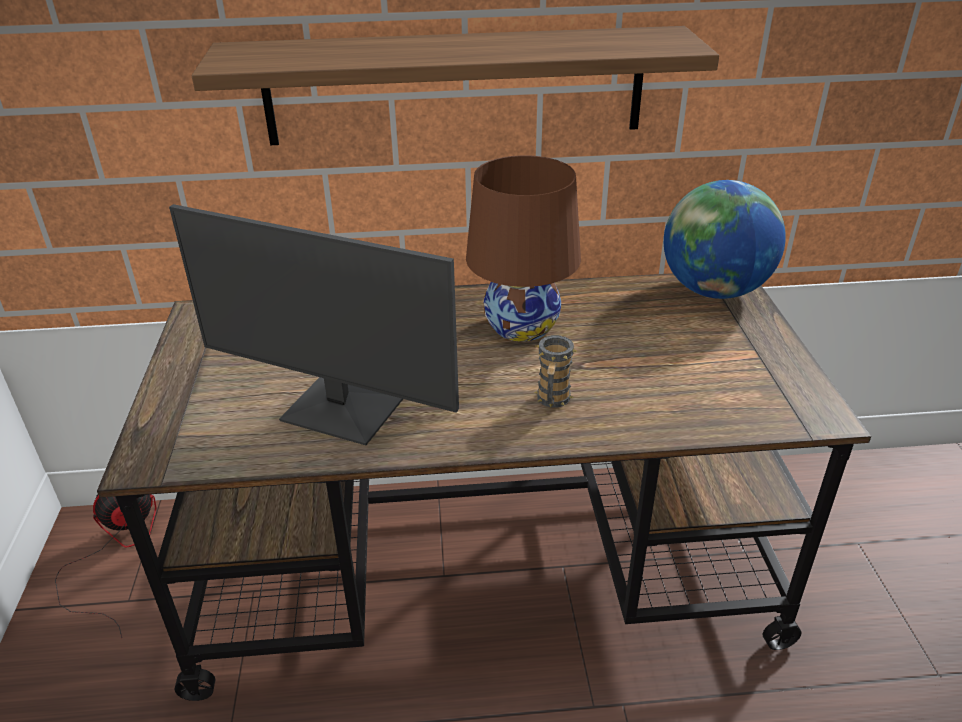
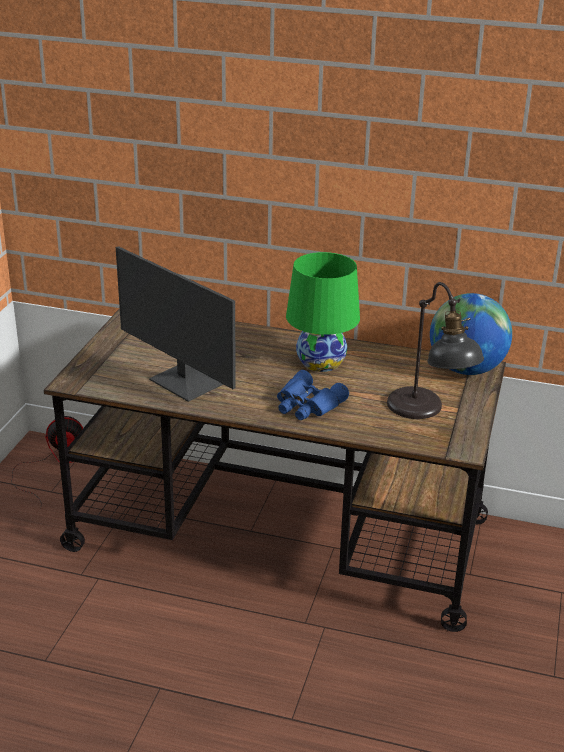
camera: 20 degrees right, 5 degrees down
shelf [192,26,719,145] -> none
brown table lamp [466,155,581,342] -> green table lamp [286,252,360,372]
mug [534,335,577,407] -> blue binoculars [277,370,349,420]
none -> grey table lamp [387,282,484,419]

